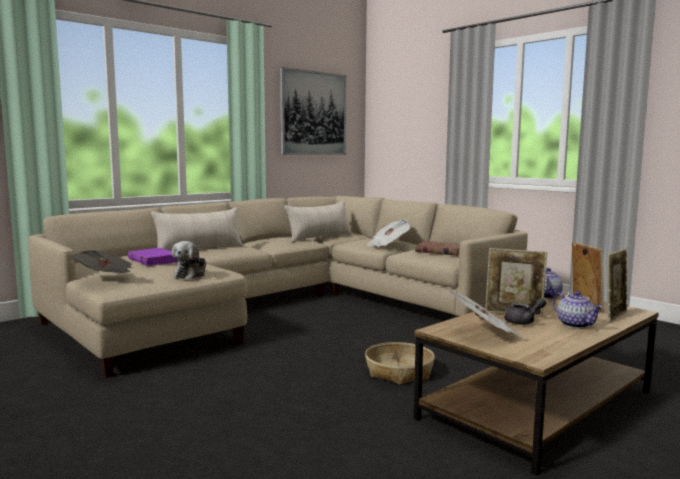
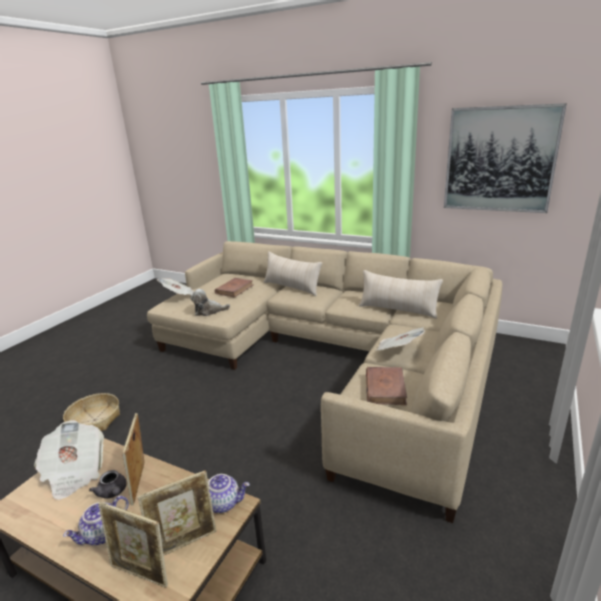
camera: 70 degrees right, 15 degrees up
purple book [128,248,178,266] -> brown book [215,278,254,298]
basket [365,342,435,385] -> basket moved to [63,393,120,431]

